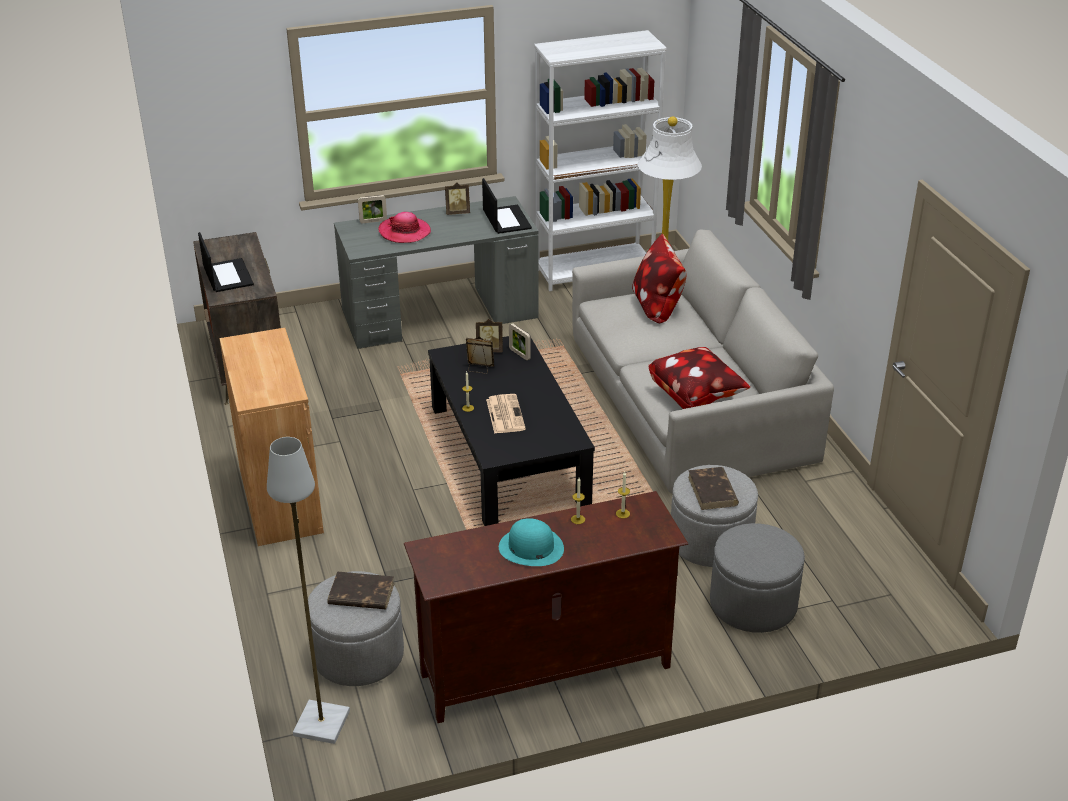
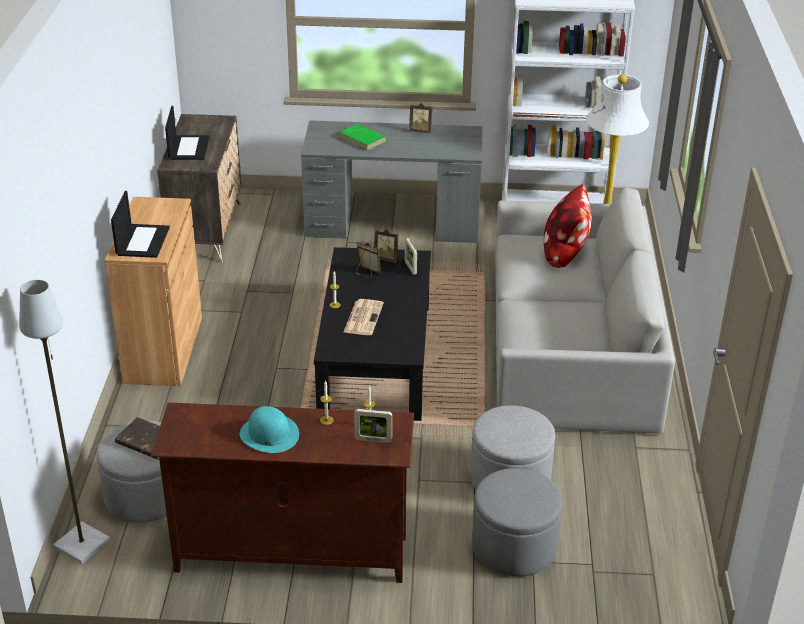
camera: 20 degrees right, 0 degrees up
picture frame [358,195,387,223] -> picture frame moved to [354,409,392,443]
hat [378,212,431,243] -> green book [339,124,387,151]
laptop [482,178,532,234] -> laptop moved to [111,191,170,258]
pillow [649,347,750,409] -> none
brown book [688,467,739,510] -> none

